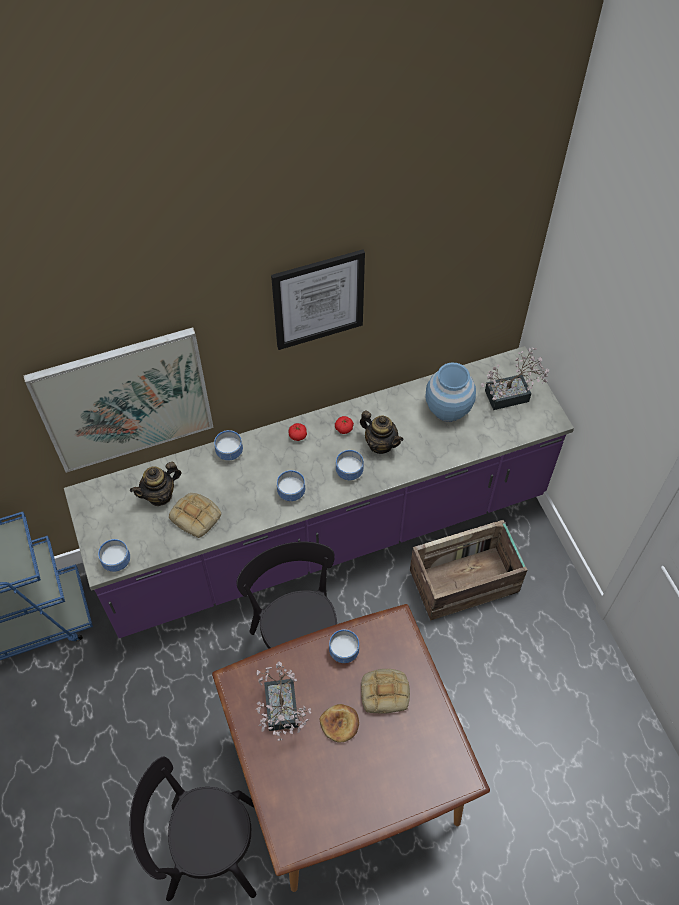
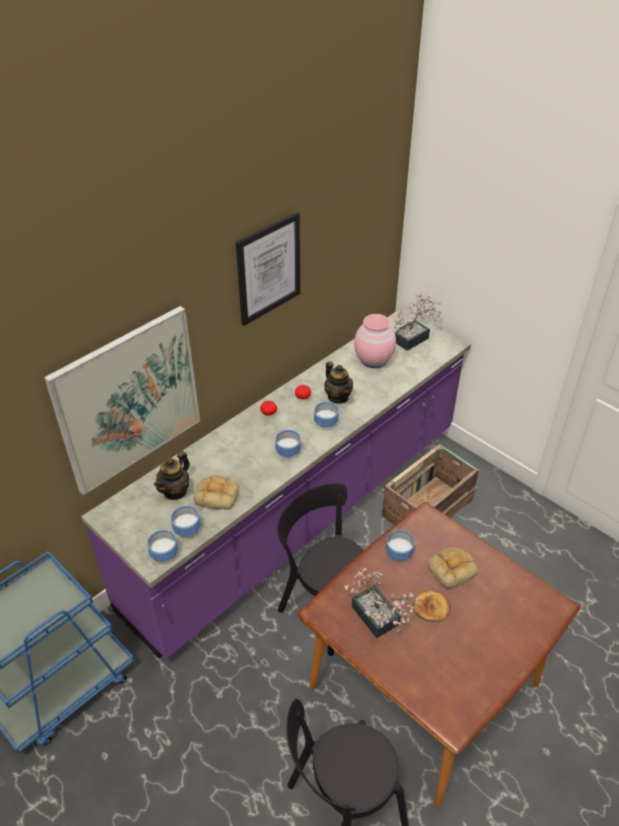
camera: 25 degrees left, 15 degrees down
bowl [214,430,243,461] -> bowl moved to [171,506,201,536]
teapot [360,411,403,454] -> teapot turned 45 degrees clockwise [324,361,353,404]
blue vase [425,362,476,422] -> pink vase [354,314,396,368]

